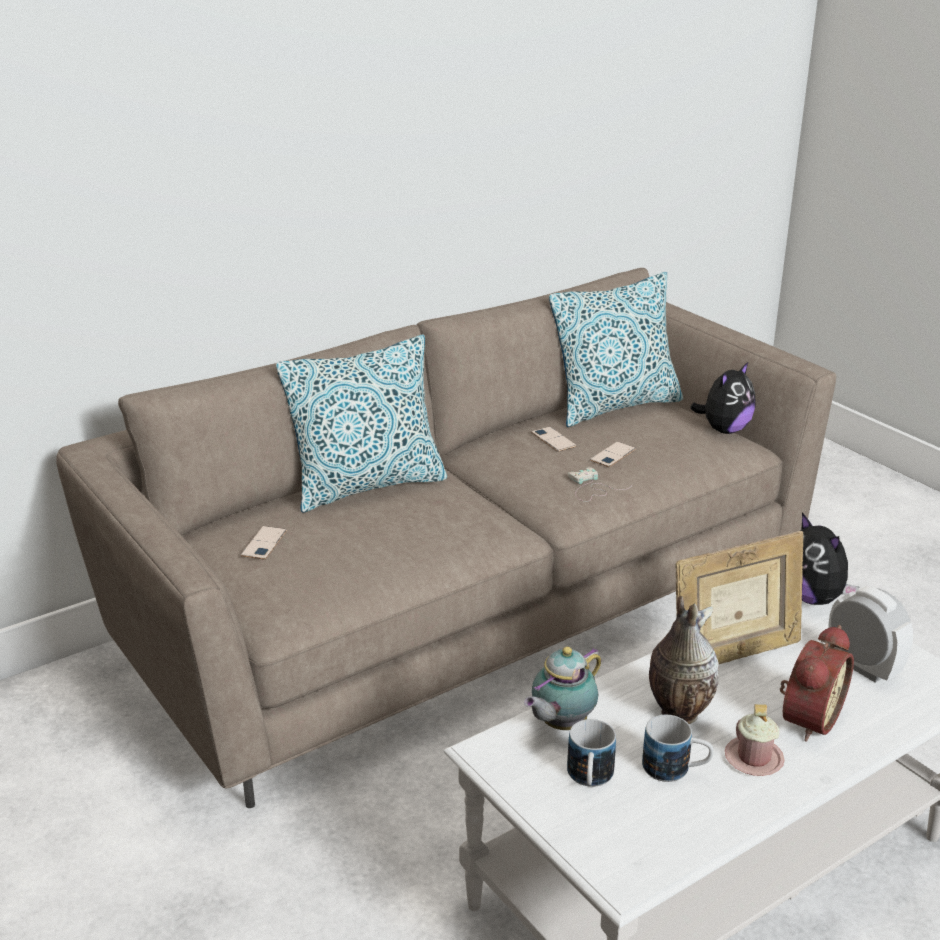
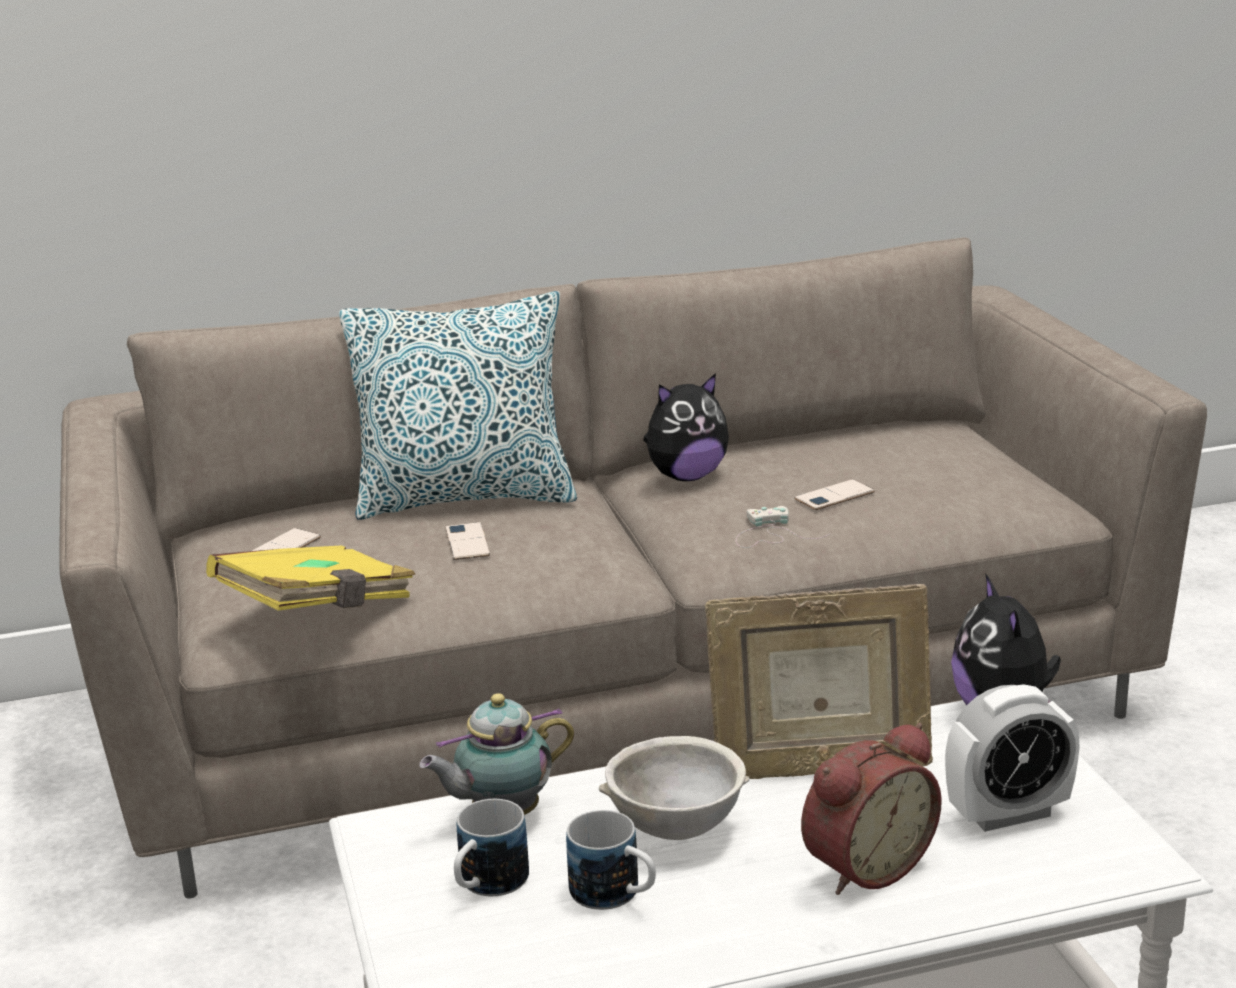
camera: 20 degrees right, 5 degrees down
phone [531,427,576,452] -> phone moved to [445,522,490,560]
pillow [549,272,683,427] -> none
vase [649,596,719,724] -> grey bowl [599,736,750,840]
plush toy [690,361,756,434] -> plush toy moved to [643,373,729,481]
pink mug [725,704,785,776] -> none
alarm clock [828,586,913,682] -> alarm clock turned 90 degrees clockwise [945,684,1080,832]
none -> yellow book [206,545,415,611]

